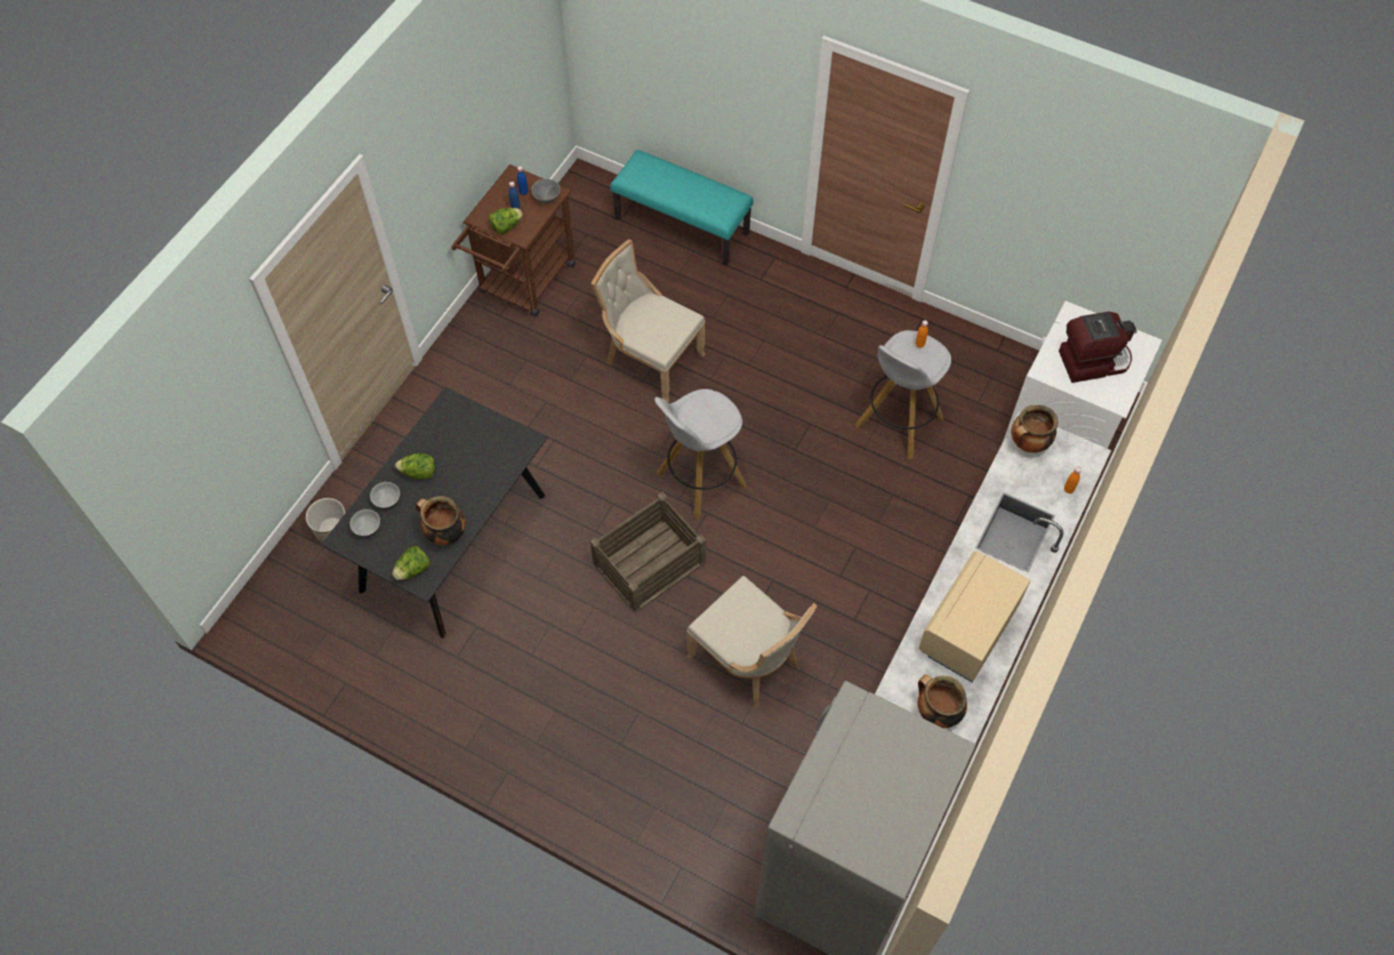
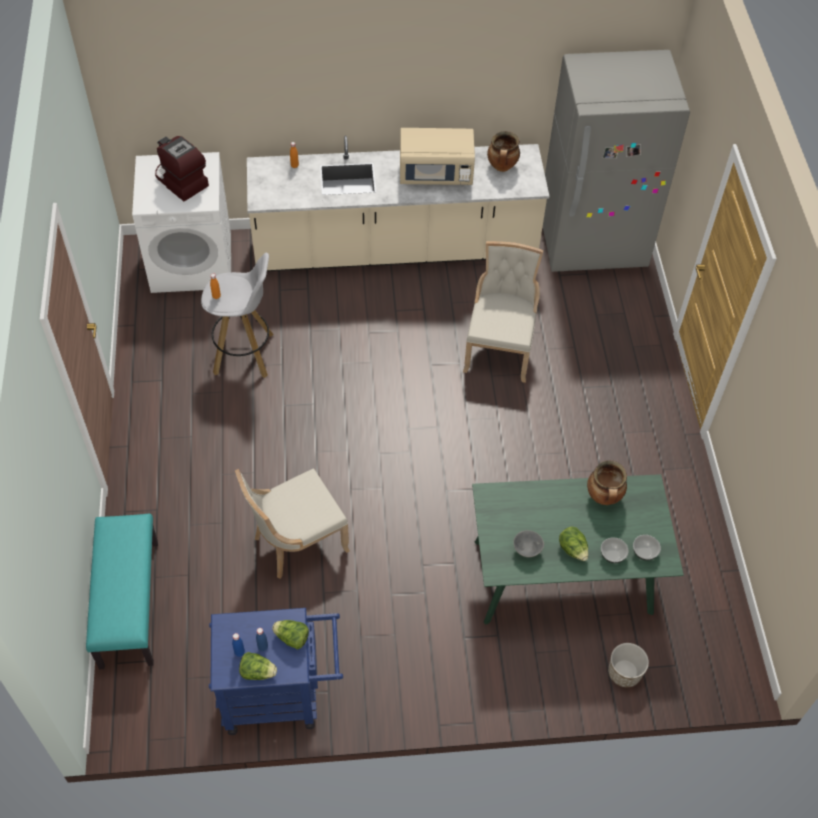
camera: 125 degrees left, 5 degrees down
black dining table [321,387,548,638] -> green dining table [472,474,684,624]
lettuce [392,546,430,580] -> lettuce moved to [239,652,277,680]
brown cart [451,165,576,317] -> blue cart [209,608,343,735]
grey bowl [531,179,561,204] -> grey bowl moved to [513,530,544,557]
crate [590,492,706,613] -> none
beige chair [591,239,705,403] -> beige chair turned 60 degrees clockwise [235,469,350,579]
white stool [655,389,747,520] -> none
cooking pot [1011,405,1058,453] -> none

